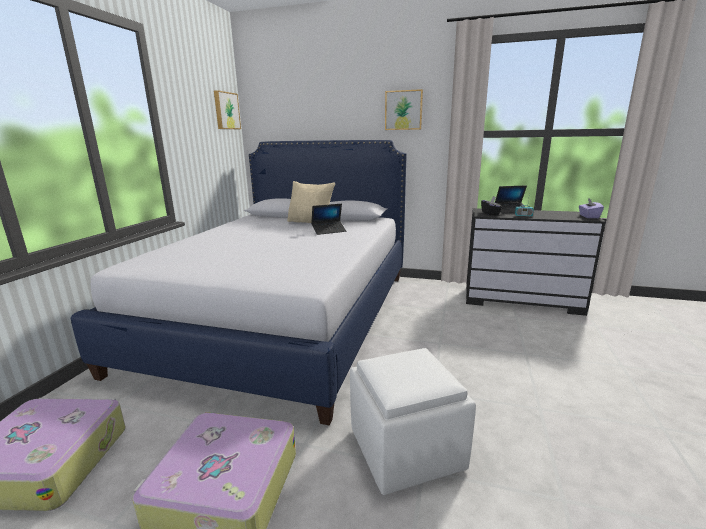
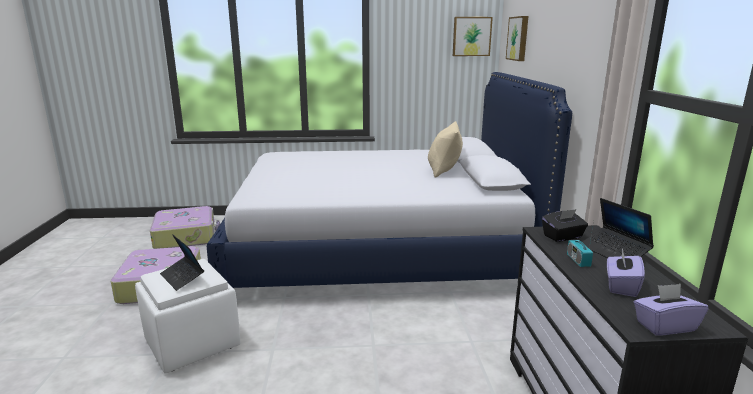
camera: 70 degrees right, 0 degrees up
laptop [311,204,346,235] -> laptop moved to [160,234,204,291]
picture [385,89,423,130] -> picture moved to [506,16,528,61]
none -> purple tissue box [607,248,645,297]

